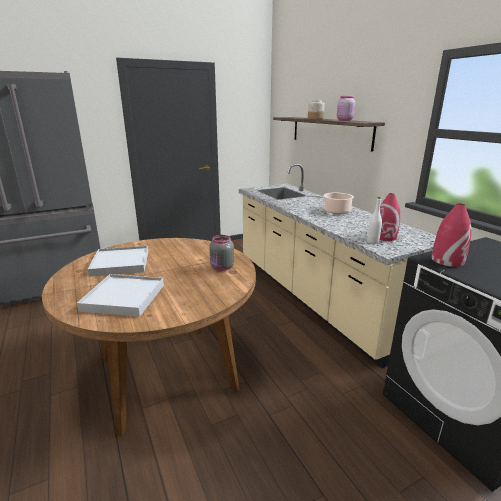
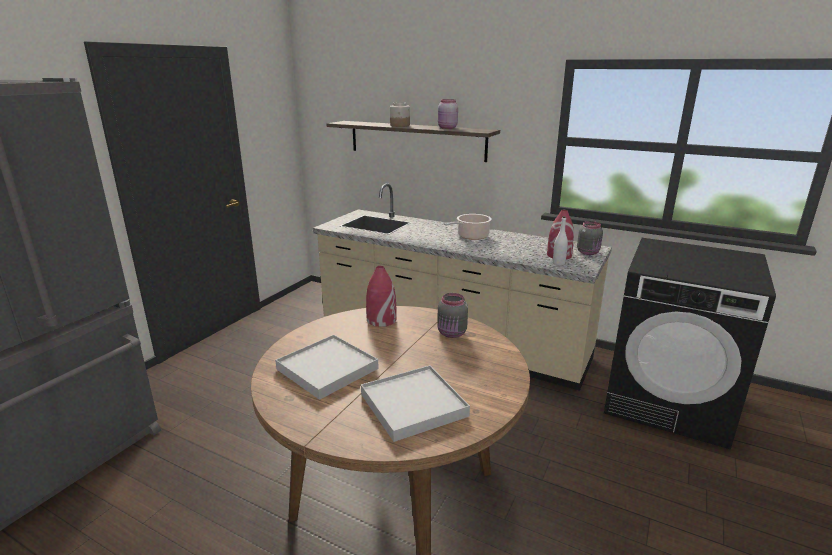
camera: 35 degrees left, 0 degrees up
red vase [431,203,472,267] -> red vase moved to [366,266,397,327]
none -> grey jar [577,221,603,255]

